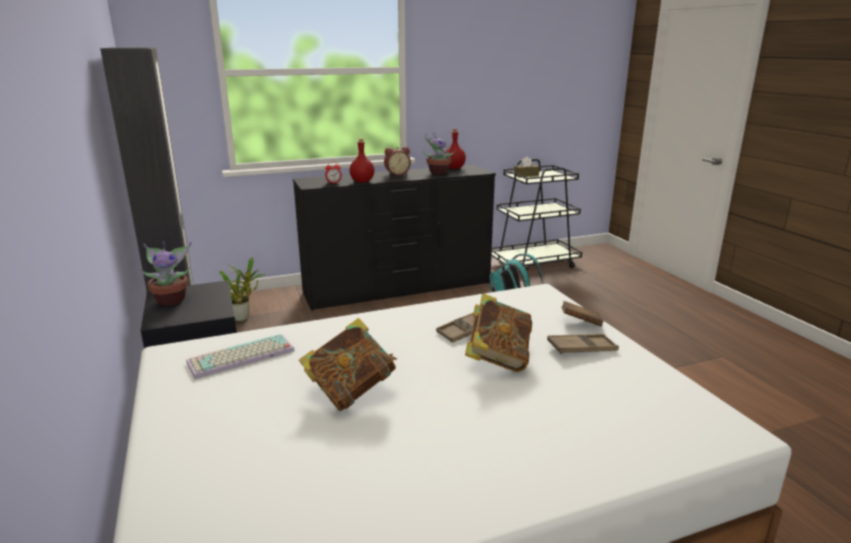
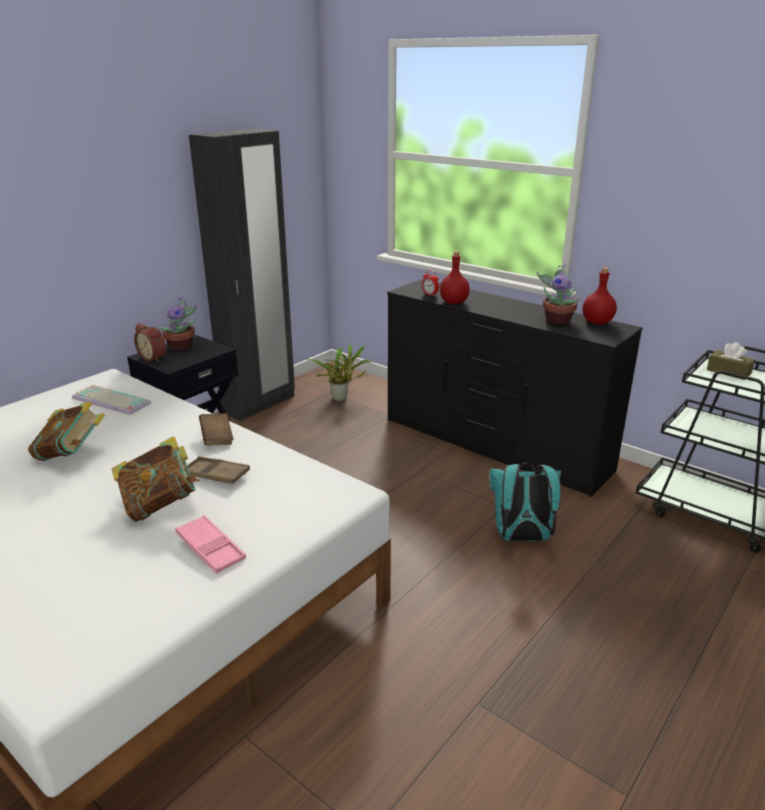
camera: 60 degrees right, 5 degrees up
alarm clock [384,147,411,175] -> alarm clock moved to [134,323,166,362]
brown tray [547,334,619,354] -> pink tray [175,515,246,574]
brown book [561,301,603,326] -> brown book moved to [199,413,233,445]

